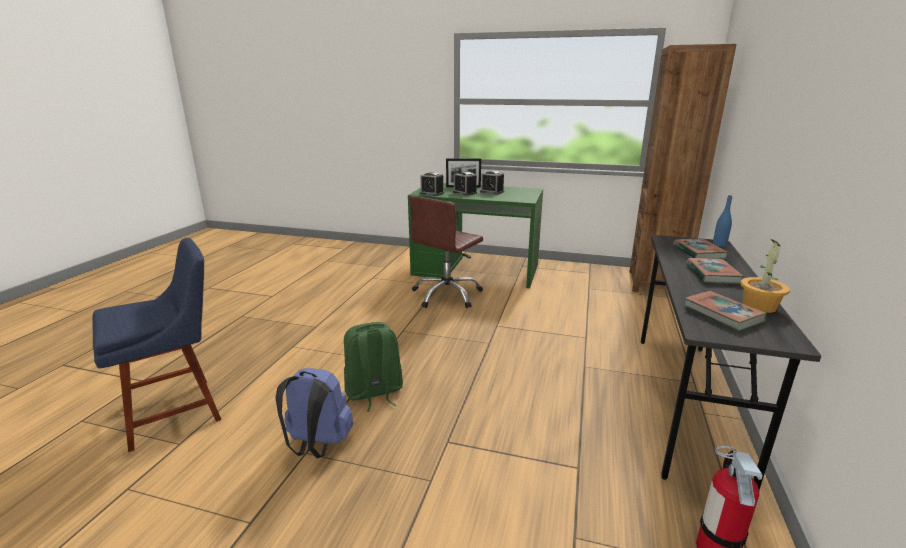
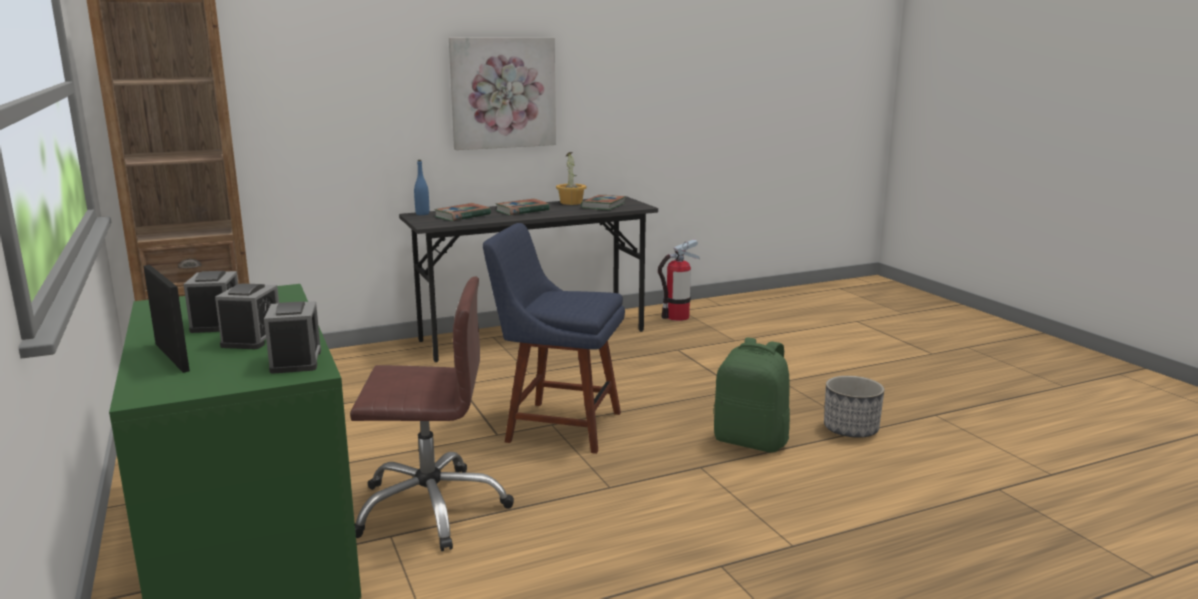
camera: 130 degrees left, 5 degrees down
blue chair [92,238,221,452] -> blue chair moved to [483,223,625,454]
blue backpack [275,368,353,458] -> planter [824,376,884,438]
none -> picture [449,38,556,150]

